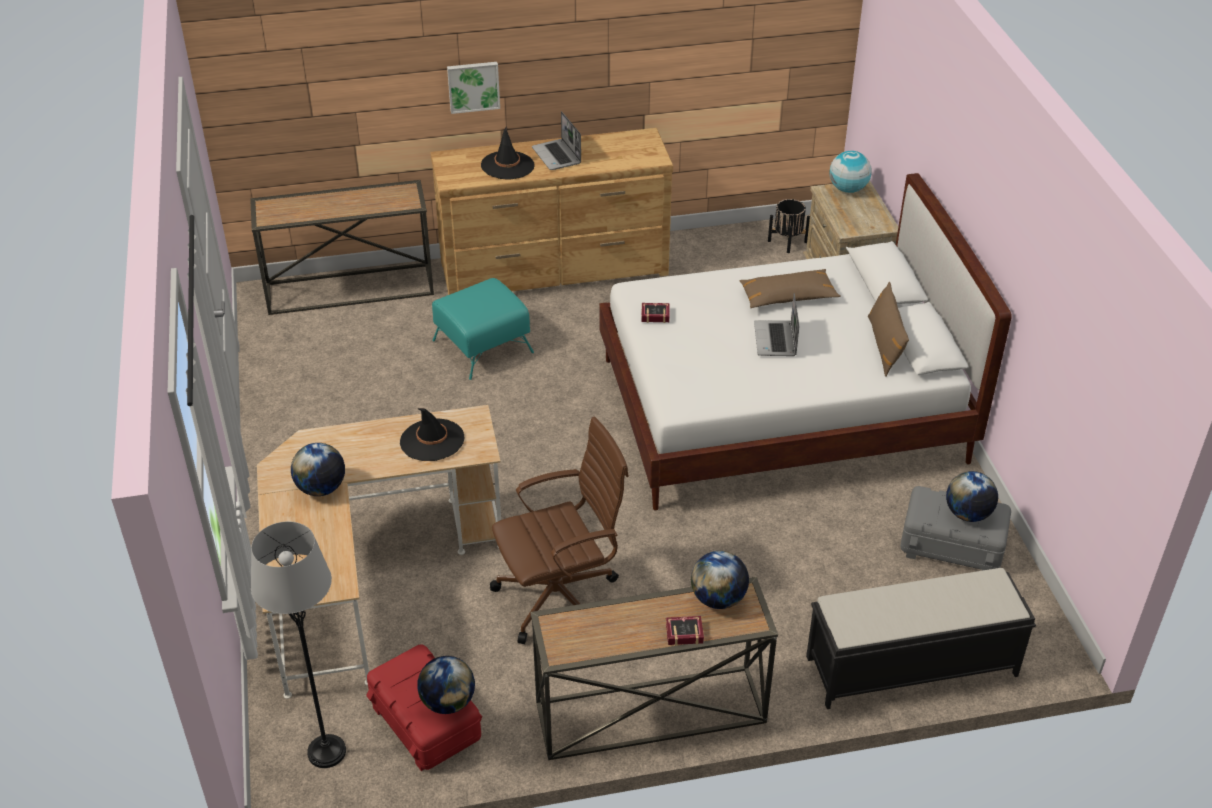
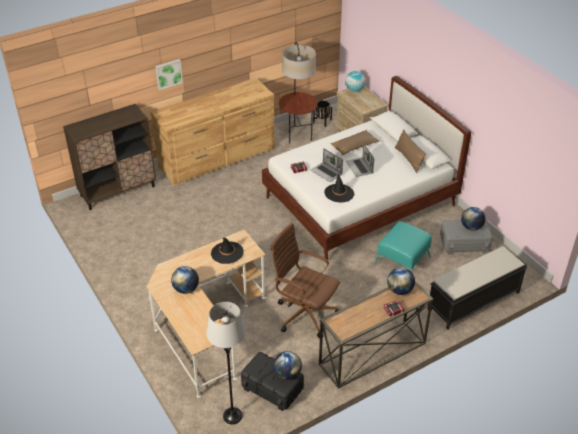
camera: 20 degrees left, 0 degrees up
console table [250,180,434,315] -> brown cabinet [63,104,156,210]
red storage box [366,644,482,771] -> black storage box [241,352,304,411]
turquoise ottoman [432,278,534,380] -> turquoise ottoman moved to [374,221,432,272]
black hat [481,126,535,179] -> black hat moved to [324,173,354,203]
brown office chair [490,417,629,644] -> brown office chair turned 105 degrees counterclockwise [271,223,340,338]
laptop [532,111,581,170] -> laptop moved to [311,148,343,182]
none -> floor lamp [279,42,318,144]

